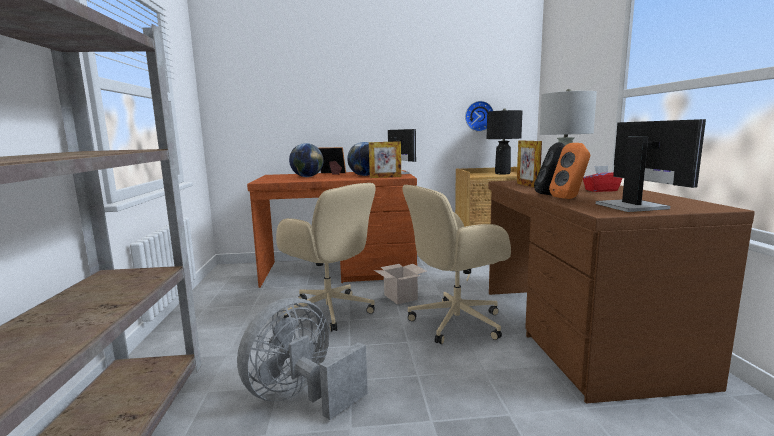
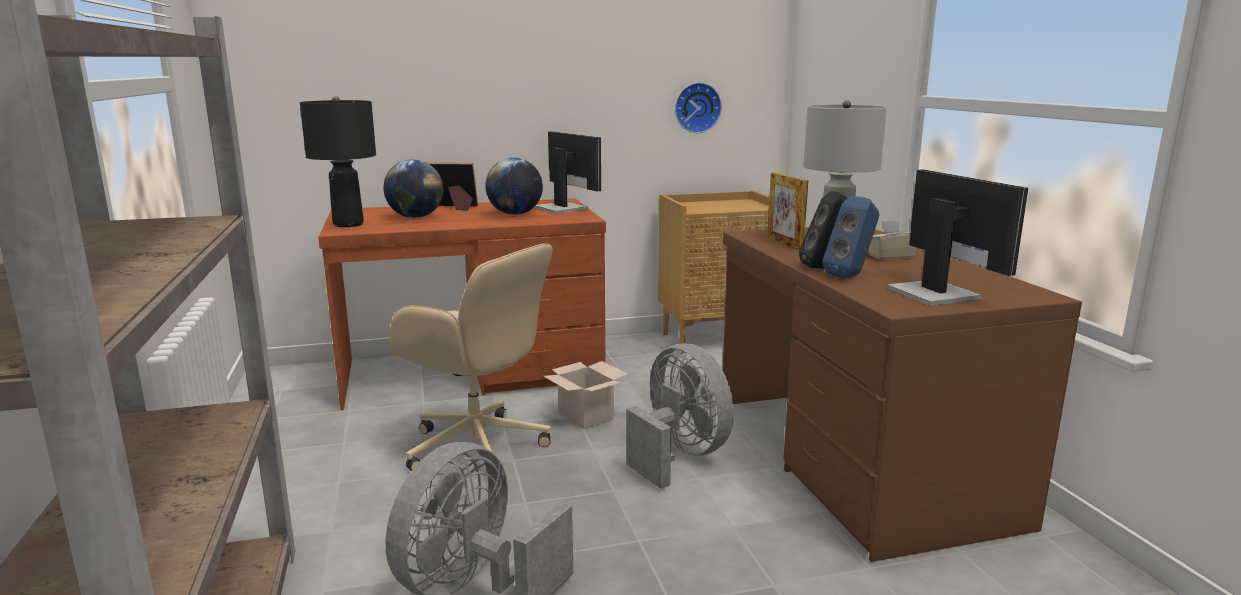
camera: 10 degrees left, 5 degrees up
picture frame [369,141,401,178] -> none
beige office chair [403,185,511,344] -> grey fan [626,343,734,489]
black table lamp [487,108,522,174] -> black table lamp moved to [300,96,376,227]
orange speaker [549,143,590,199] -> blue speaker [823,196,880,278]
red tissue box [583,166,622,192] -> beige tissue box [868,220,917,260]

